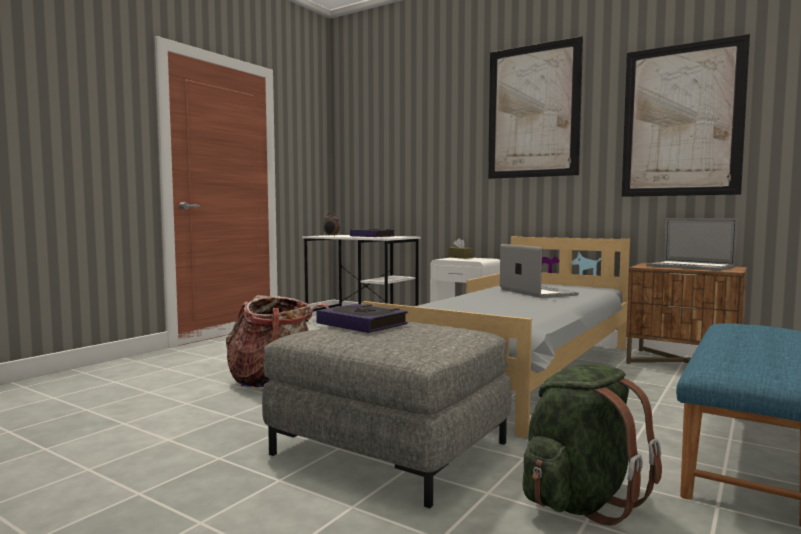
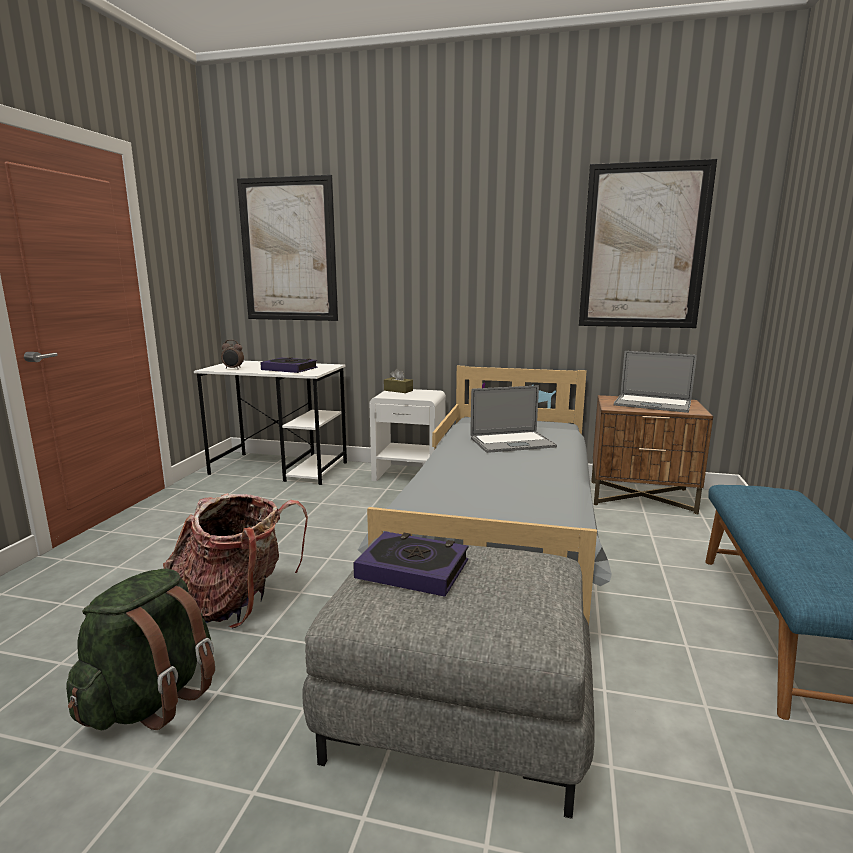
camera: 20 degrees left, 10 degrees up
picture [488,36,583,179] -> picture moved to [237,175,338,321]
laptop [500,244,579,298] -> laptop turned 120 degrees clockwise [470,385,557,453]
green backpack [522,364,662,526] -> green backpack moved to [66,569,215,730]

